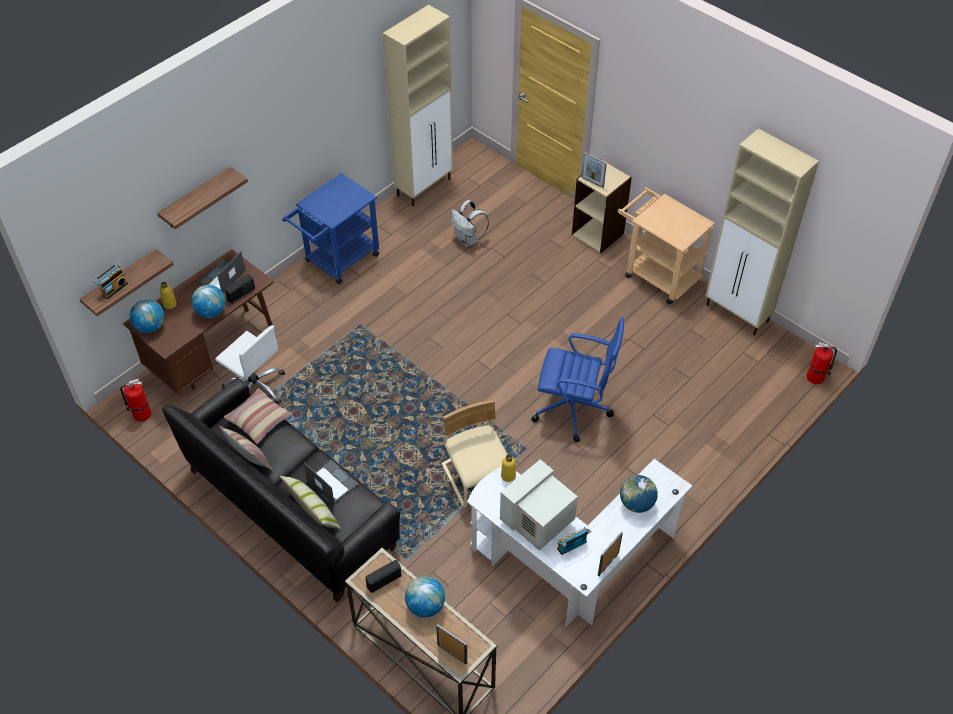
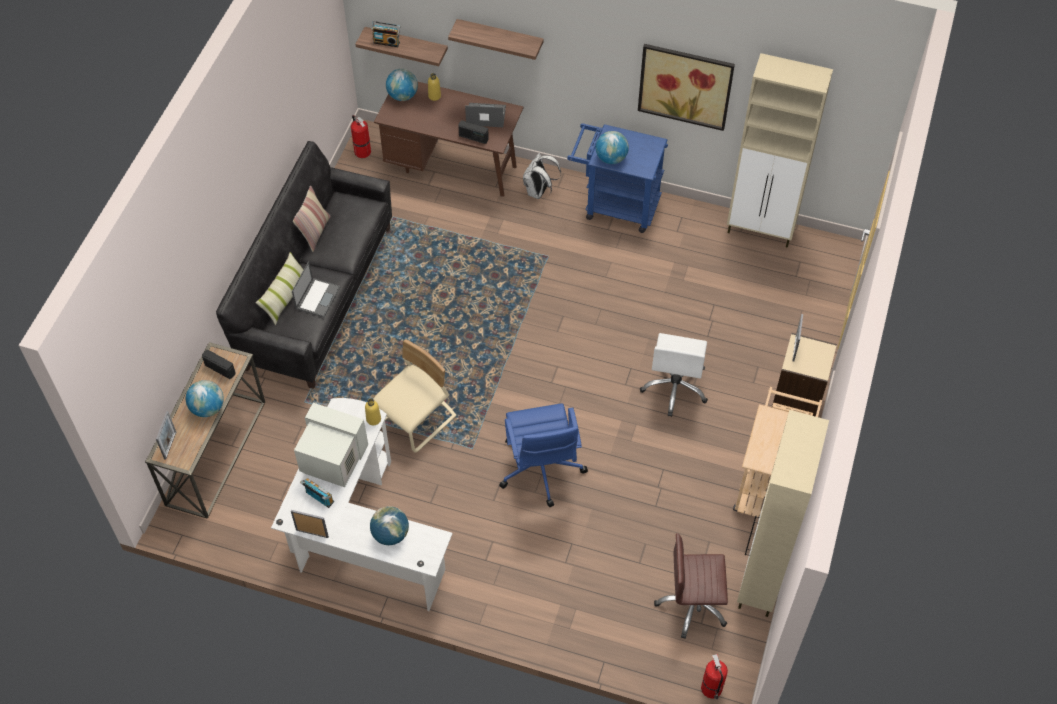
camera: 65 degrees right, 5 degrees up
globe [191,285,225,318] -> globe moved to [596,131,629,164]
white office chair [215,325,285,404] -> white office chair moved to [640,333,708,417]
pillow [224,388,292,444] -> none
white backpack [450,200,489,247] -> white backpack moved to [523,153,561,199]
none -> picture [638,44,735,131]
none -> brown office chair [654,533,728,639]

